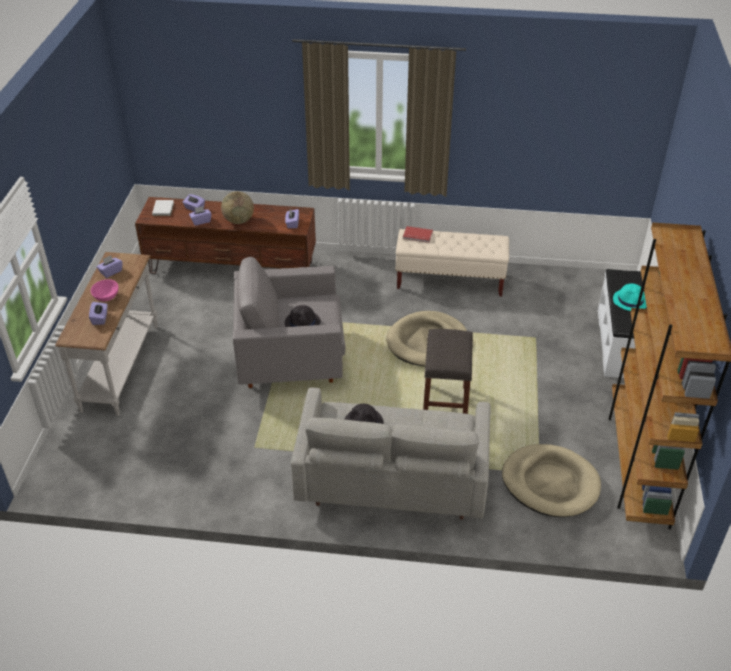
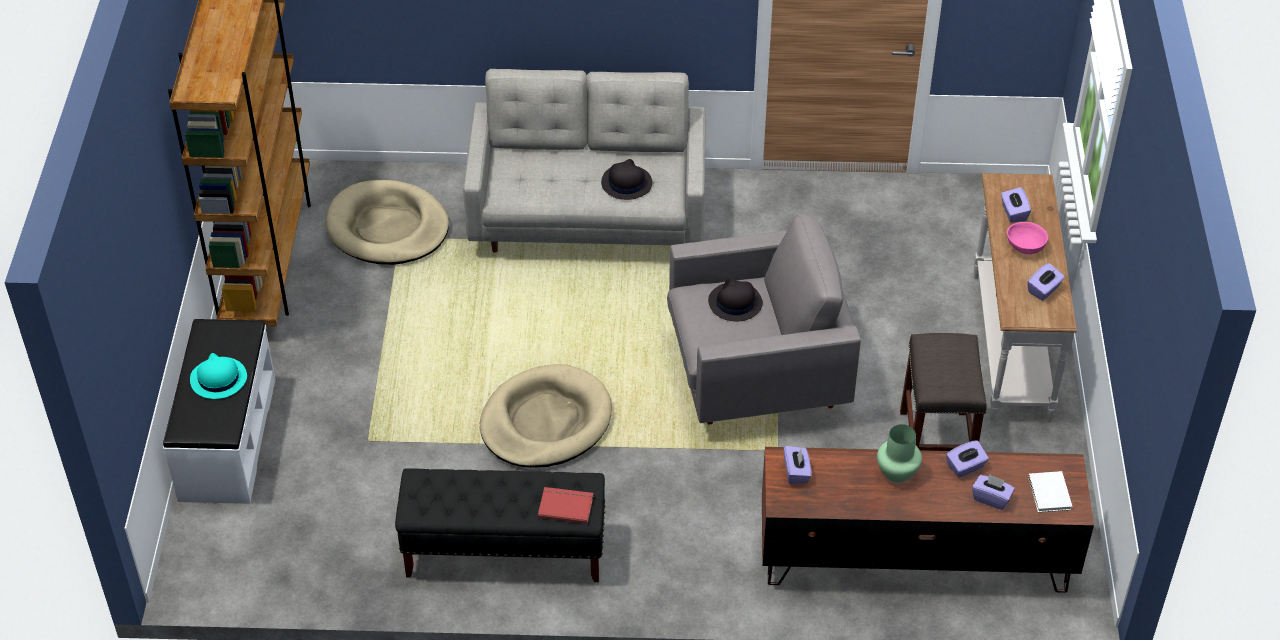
camera: 175 degrees right, 5 degrees up
globe [221,191,254,224] -> green vase [877,424,922,482]
beige bench [395,229,509,296] -> black bench [395,468,606,582]
grey stool [423,329,473,414] -> grey stool moved to [900,333,986,451]

